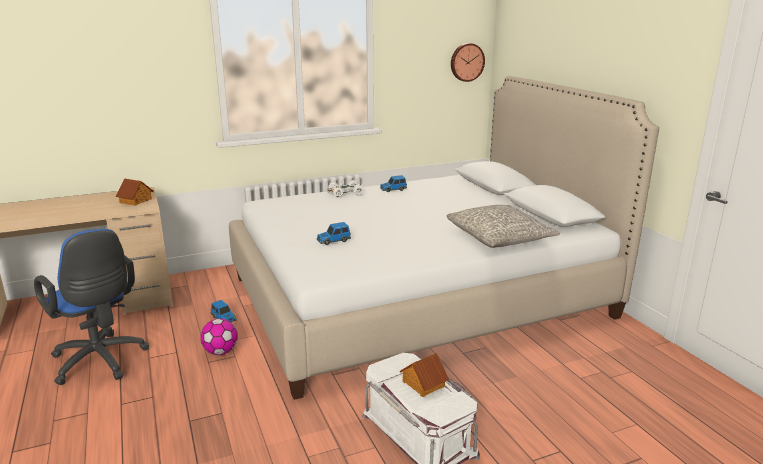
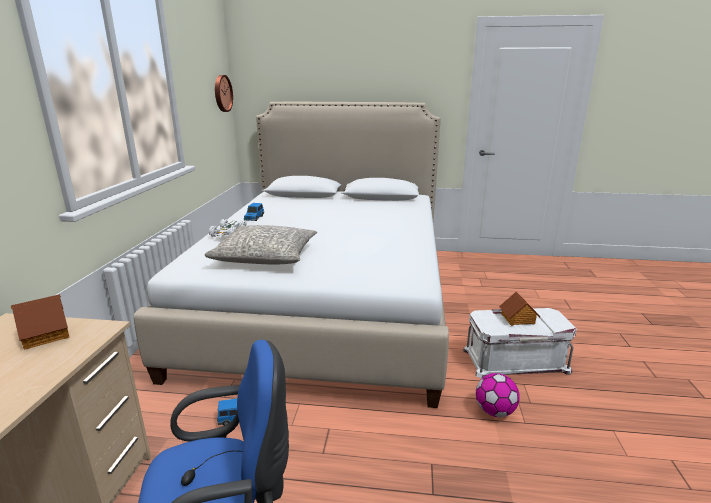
camera: 60 degrees left, 0 degrees up
football [200,318,238,355] -> football moved to [476,373,520,417]
toy car [317,222,351,245] -> none
grey pillow [447,205,560,248] -> grey pillow moved to [204,225,317,265]

